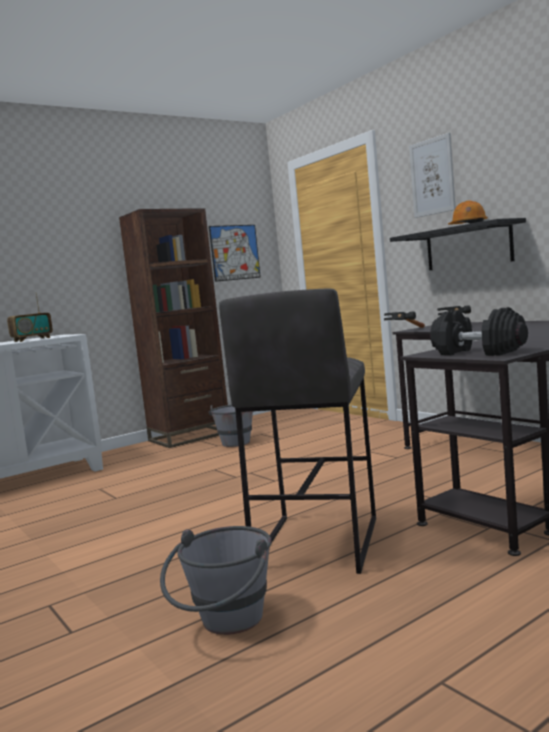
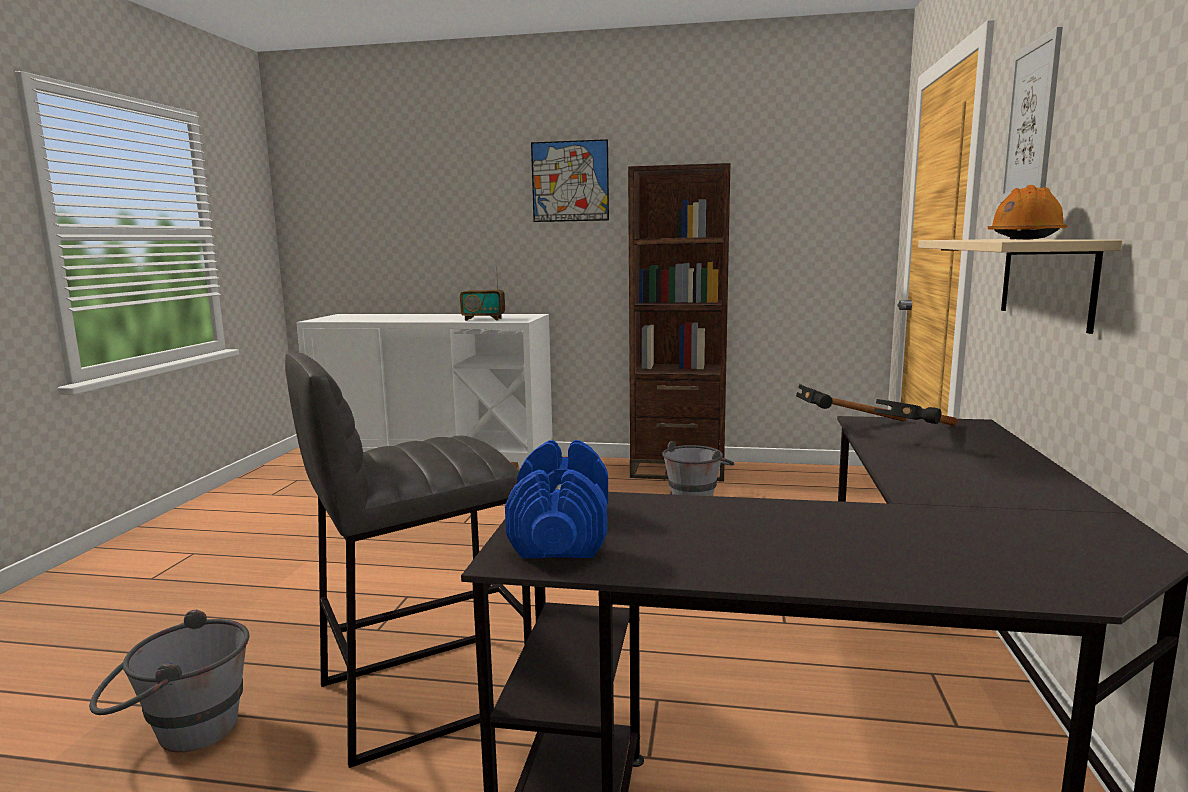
camera: 45 degrees right, 5 degrees up
picture [209,225,261,282] -> picture moved to [531,139,609,222]
black shelf [390,218,526,270] -> beige shelf [918,239,1122,334]
black dumbbell [430,307,528,356] -> blue dumbbell [505,440,608,558]

